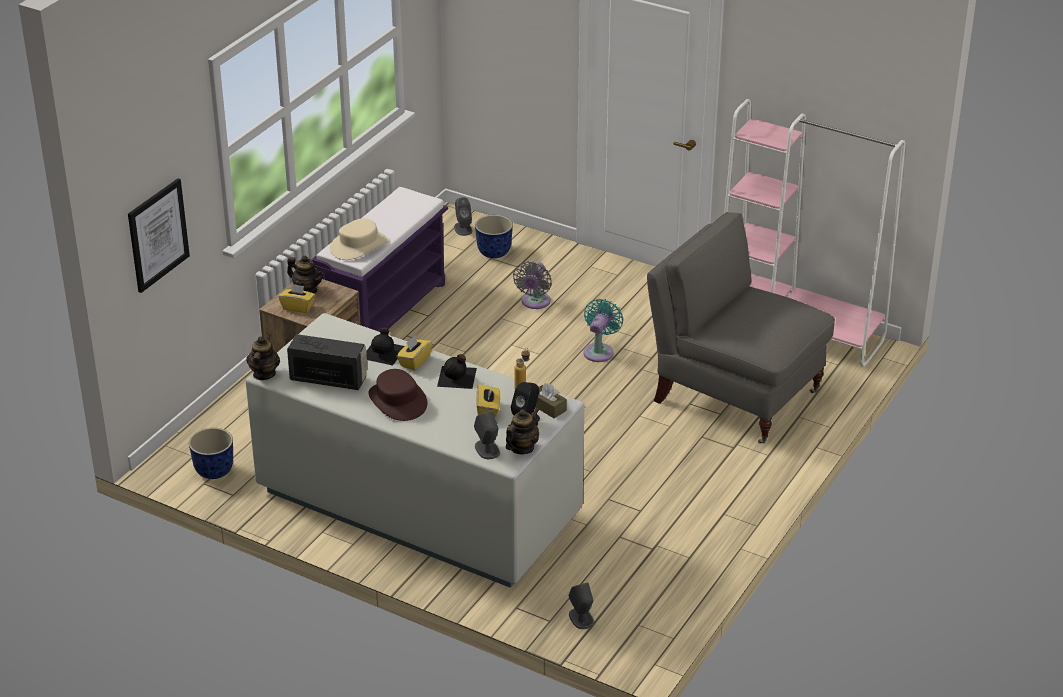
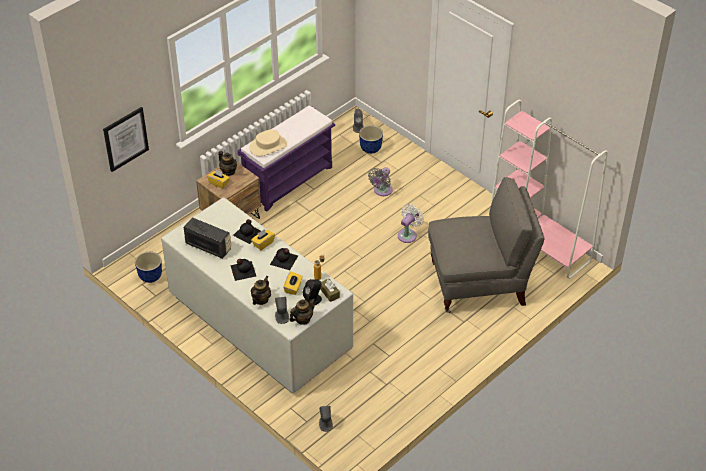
camera: 15 degrees right, 10 degrees up
teapot [247,334,280,380] -> teapot moved to [251,276,271,305]
brown hat [368,369,428,421] -> black bottle [230,259,256,281]
turquoise fan [583,299,624,362] -> white fan [398,204,424,243]
grey armchair [647,212,835,444] -> grey armchair turned 120 degrees clockwise [428,177,544,313]

